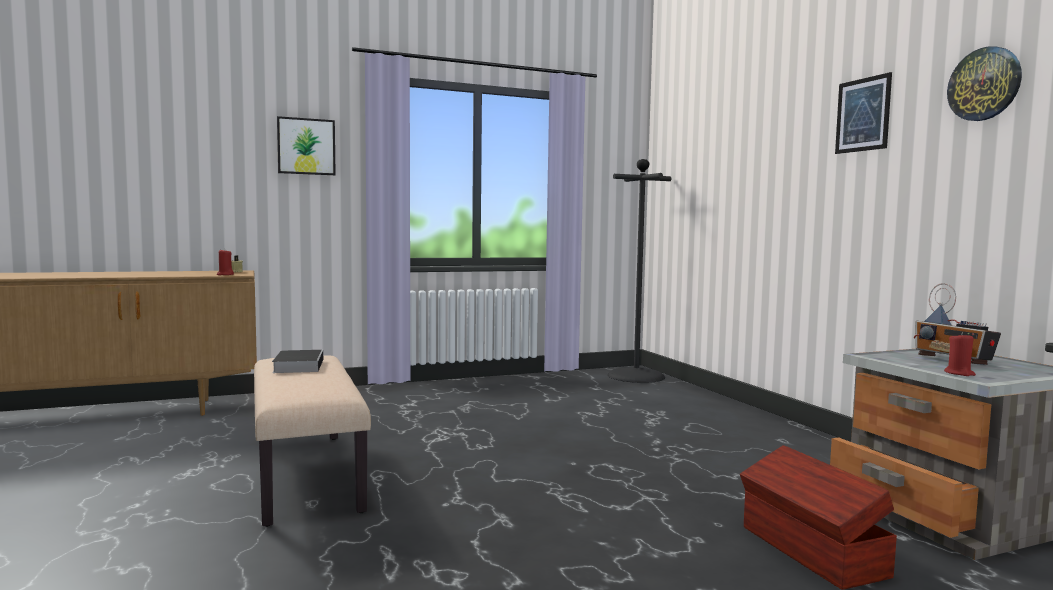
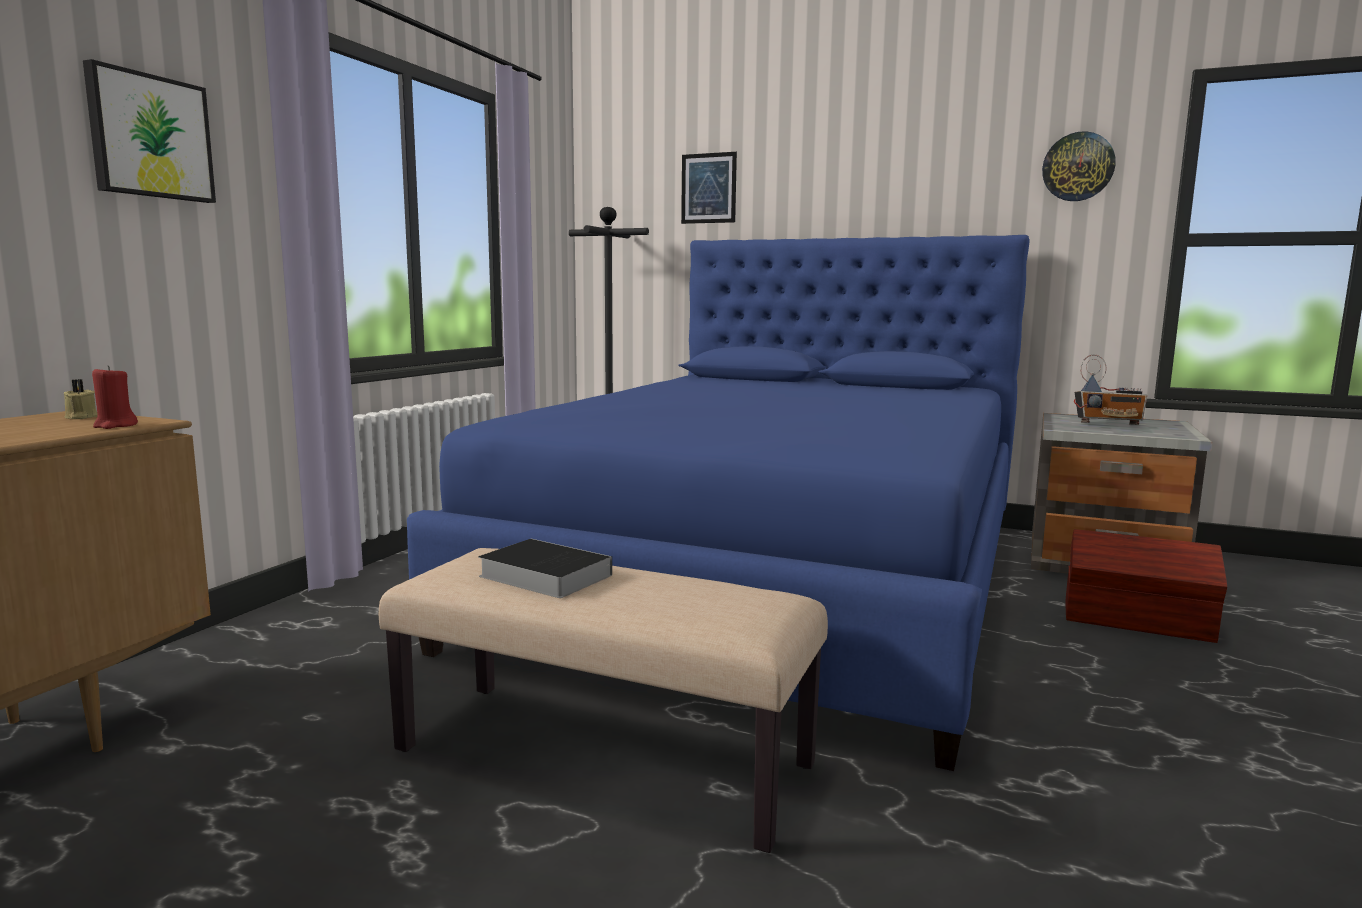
camera: 45 degrees left, 5 degrees up
picture [835,72,892,154] -> picture moved to [681,152,737,224]
red candle [944,332,976,376] -> none
none -> blue bed [407,235,1030,771]

